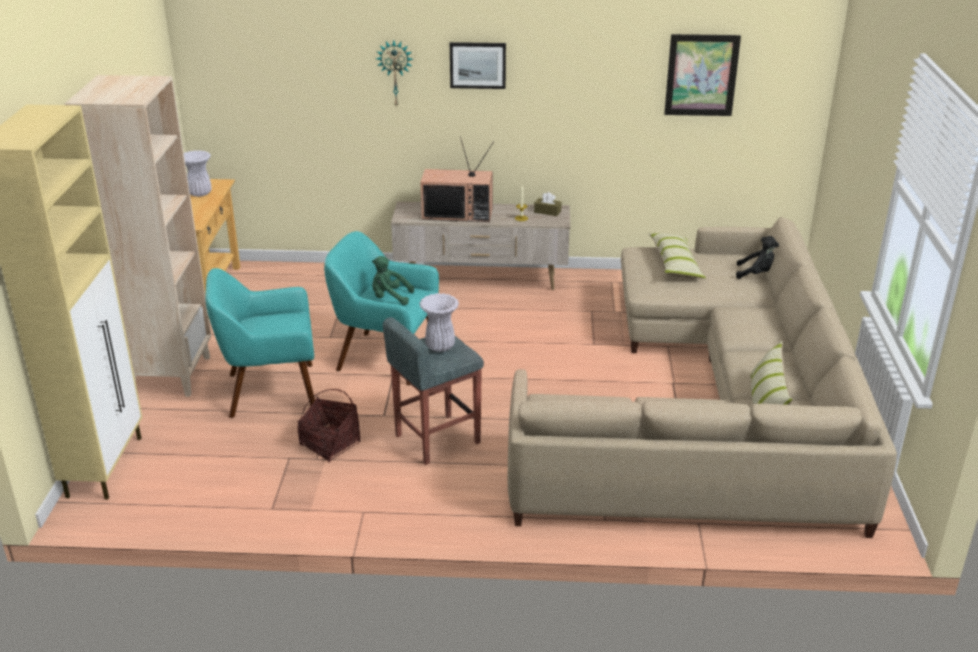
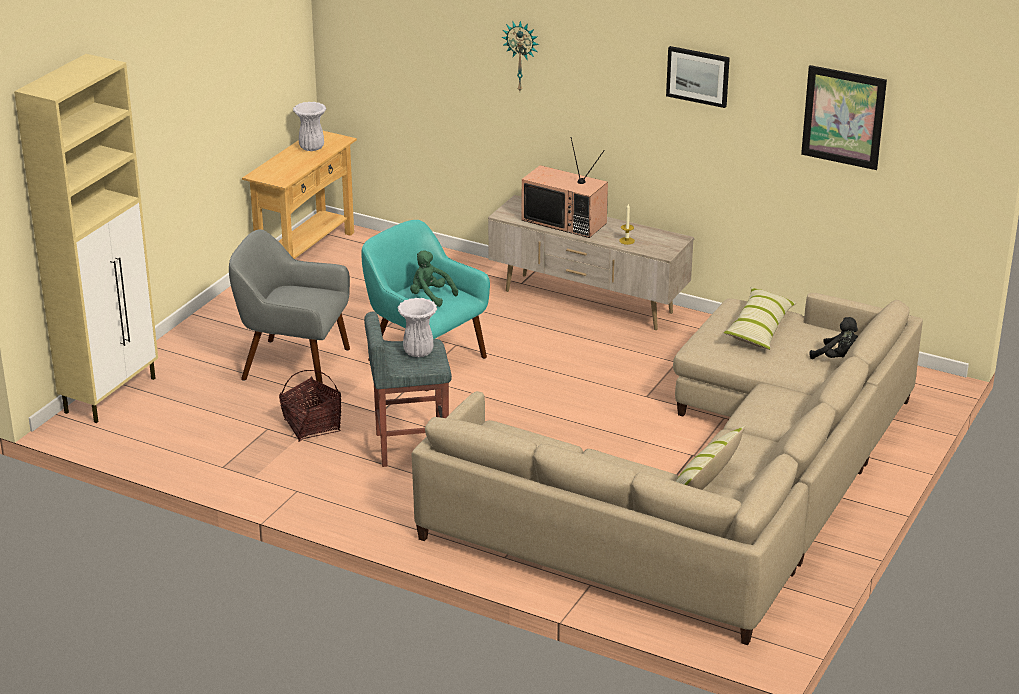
camera: 25 degrees right, 0 degrees up
beige bookcase [65,75,211,397] -> none
turquoise armchair [205,268,315,418] -> grey armchair [229,229,350,384]
picture [450,42,506,89] -> picture moved to [666,46,730,108]
brown tissue box [534,192,562,216] -> none

